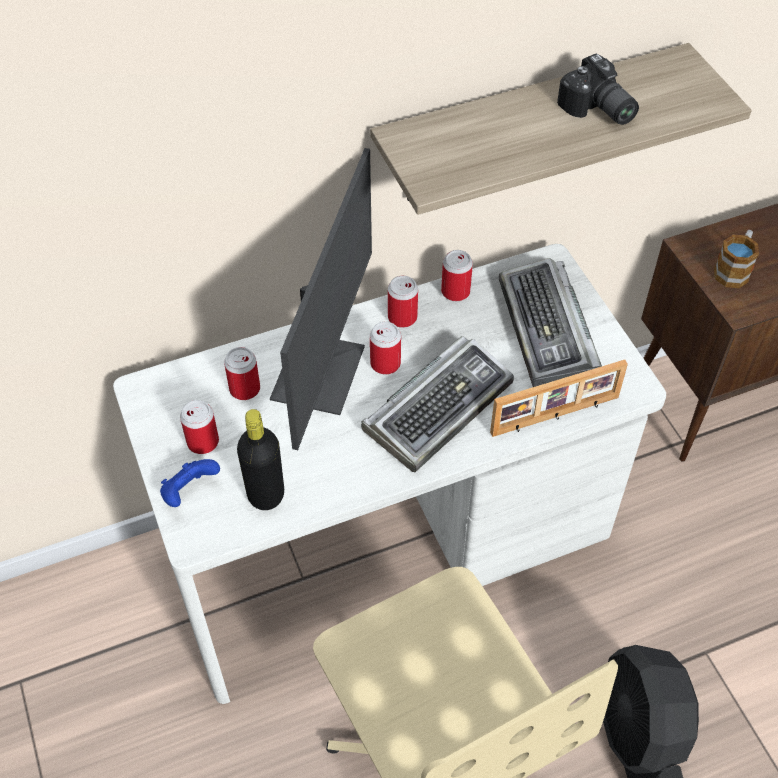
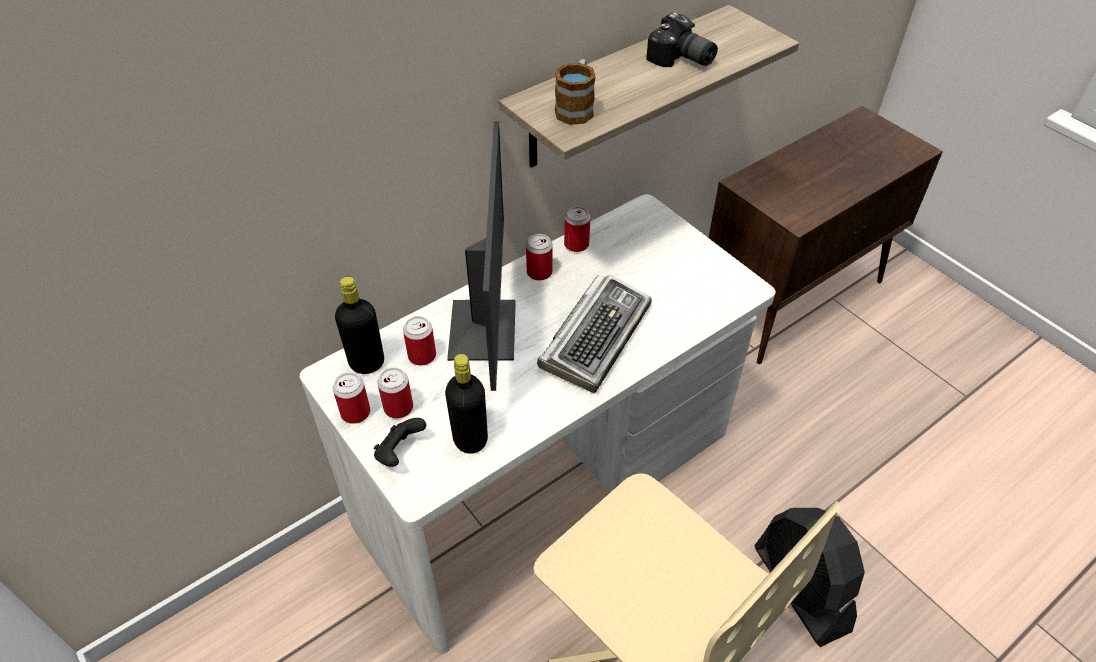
camera: 15 degrees left, 5 degrees down
blue game controller [160,459,220,507] -> black game controller [374,418,426,467]
can [370,322,401,374] -> can moved to [333,372,370,424]
picture frame [490,360,628,437] -> none
keyboard [499,258,602,387] -> none
mug [714,230,759,288] -> mug moved to [555,59,596,125]
none -> black bottle [335,277,384,374]

